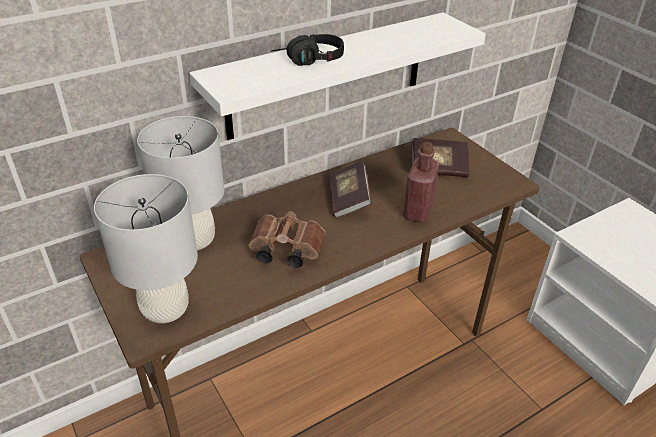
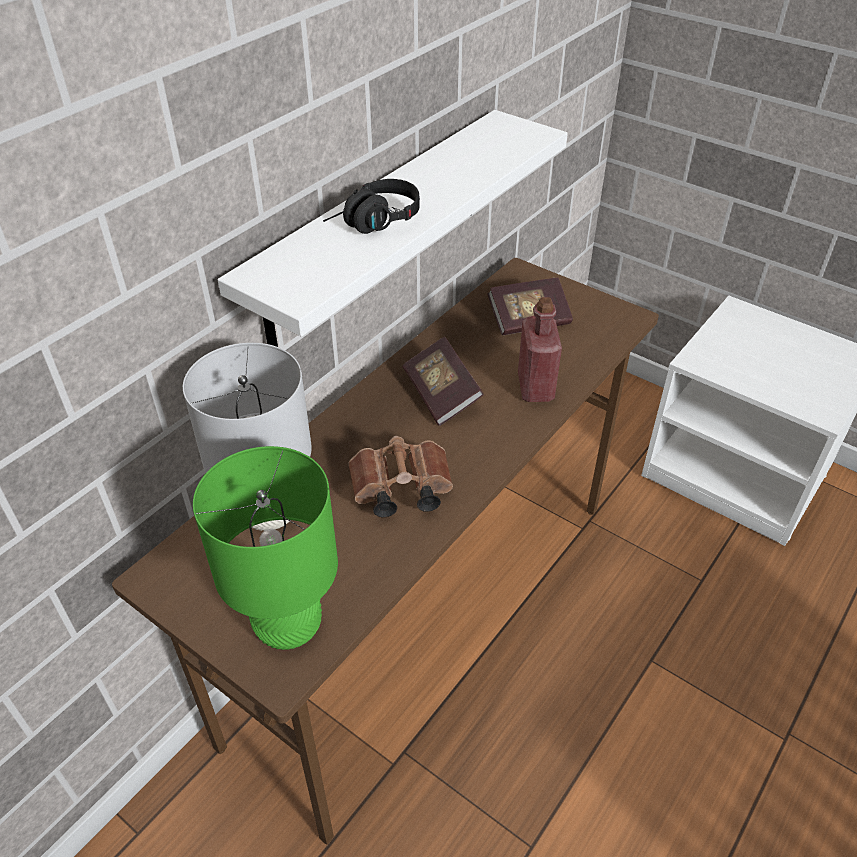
camera: 20 degrees left, 5 degrees up
grey table lamp [94,174,198,324] -> green table lamp [193,446,338,650]

